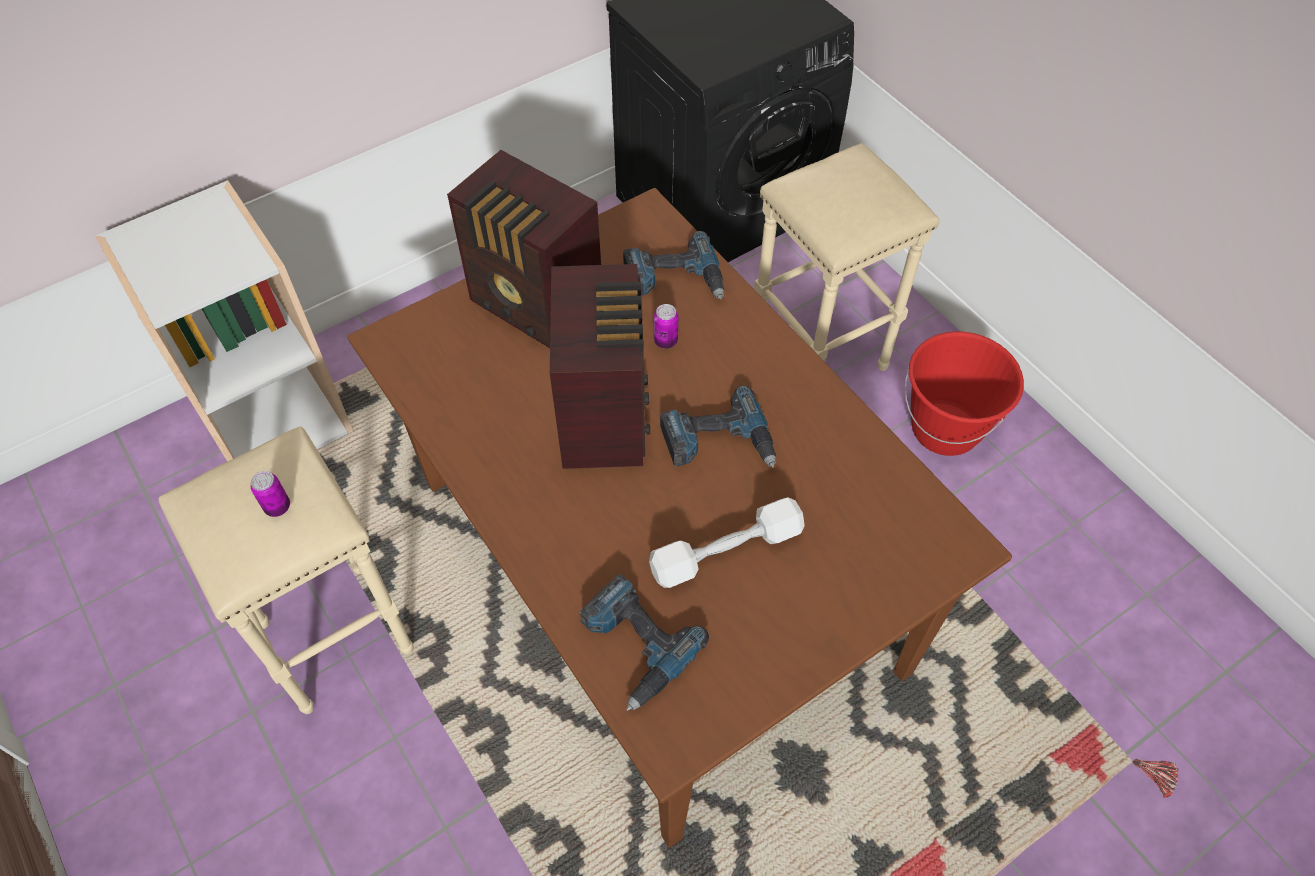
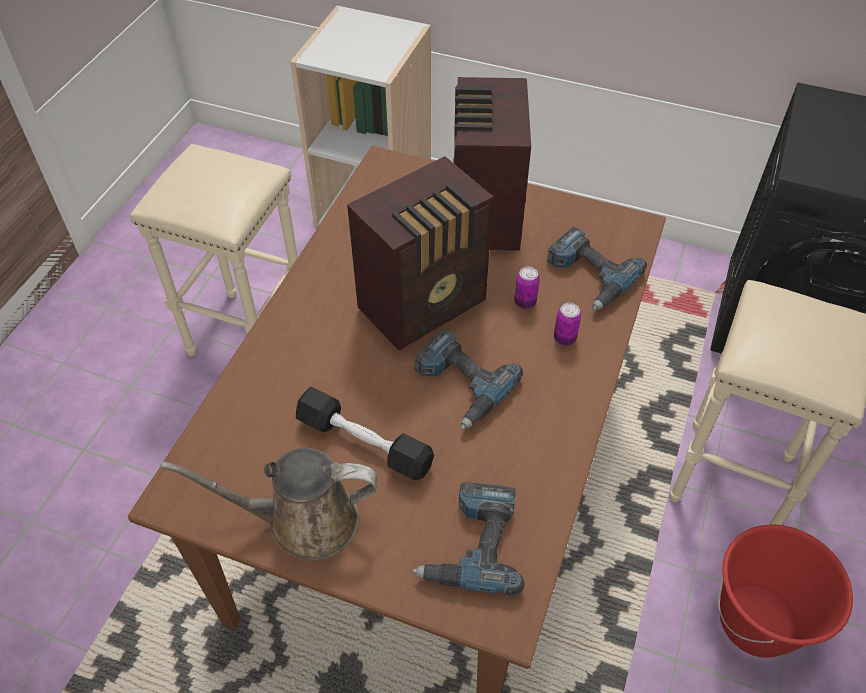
camera: 55 degrees right, 5 degrees down
can [251,471,290,517] -> can moved to [554,303,581,346]
power drill [579,574,709,711] -> power drill moved to [413,482,524,596]
white dumbbell [649,498,805,588] -> black dumbbell [296,387,434,480]
none -> brown watering can [161,448,377,561]

